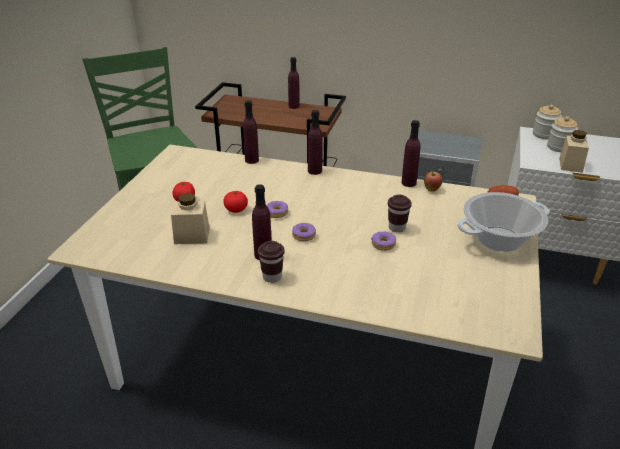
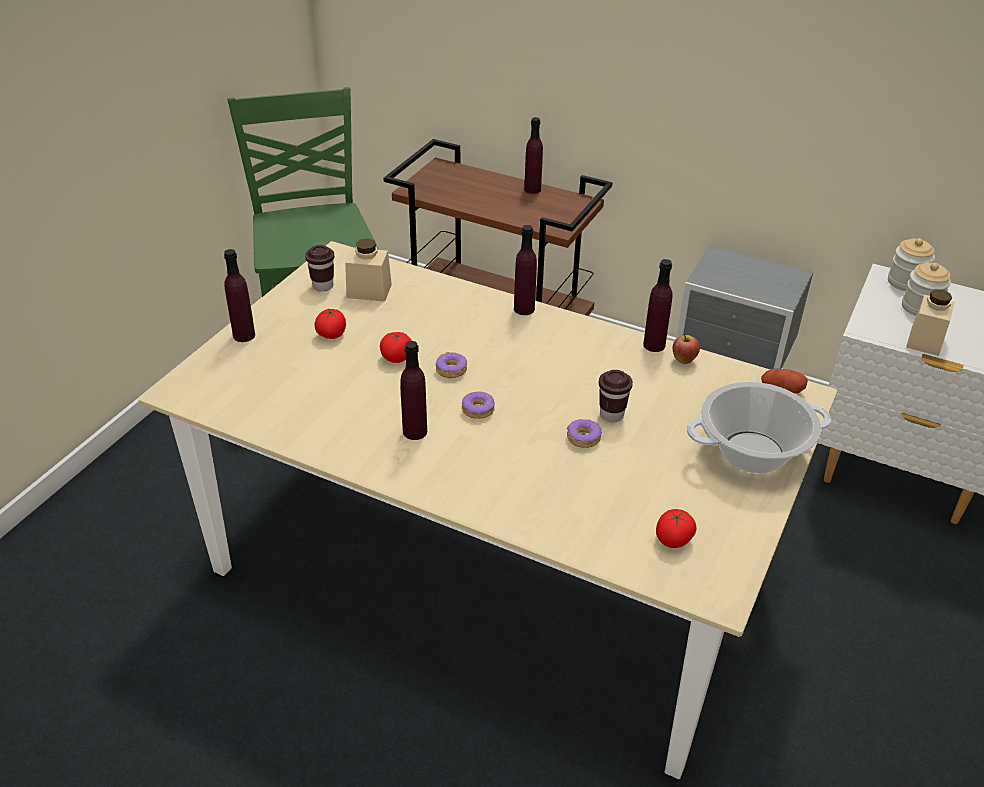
camera: 10 degrees right, 5 degrees up
beige jar [171,193,210,244] -> beige jar moved to [345,238,392,302]
purple bottle [243,100,259,164] -> purple bottle moved to [224,249,255,342]
brown cup [258,241,284,283] -> brown cup moved to [305,245,334,292]
none -> tomato [656,509,697,548]

